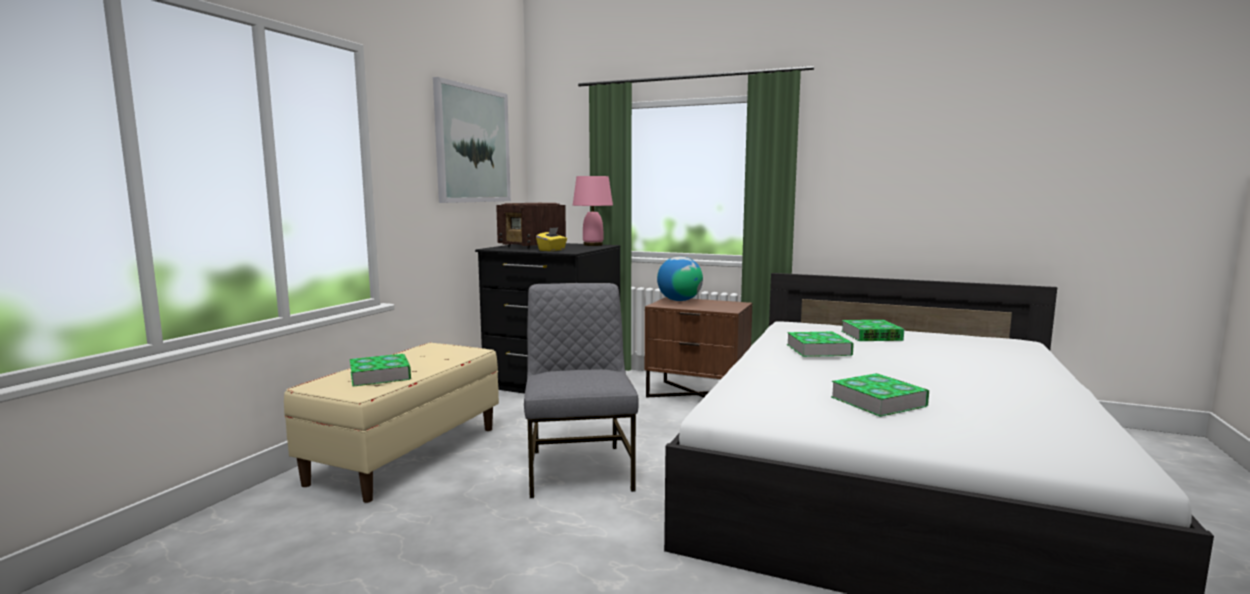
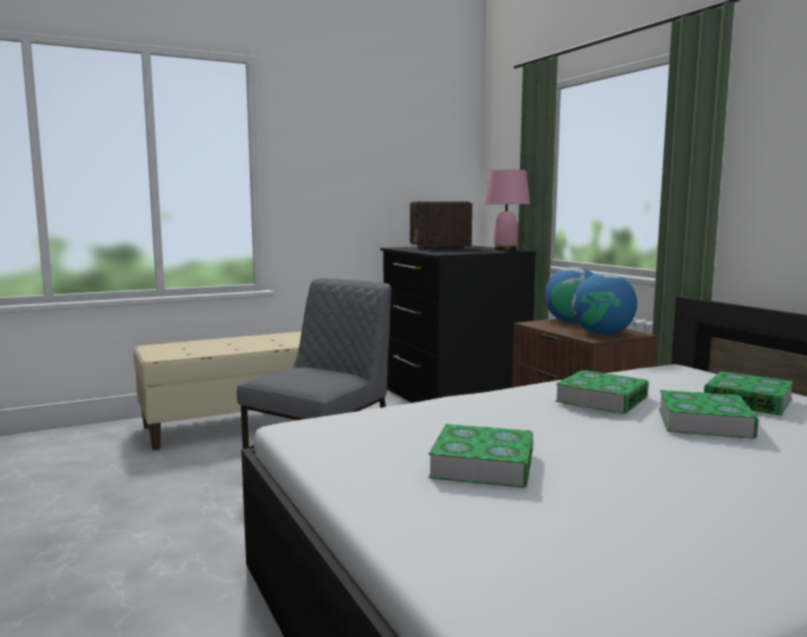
camera: 40 degrees right, 0 degrees up
book [350,354,411,387] -> book moved to [659,390,759,439]
picture [433,77,511,203] -> none
yellow tissue box [536,227,567,251] -> none
none -> globe [572,273,637,335]

